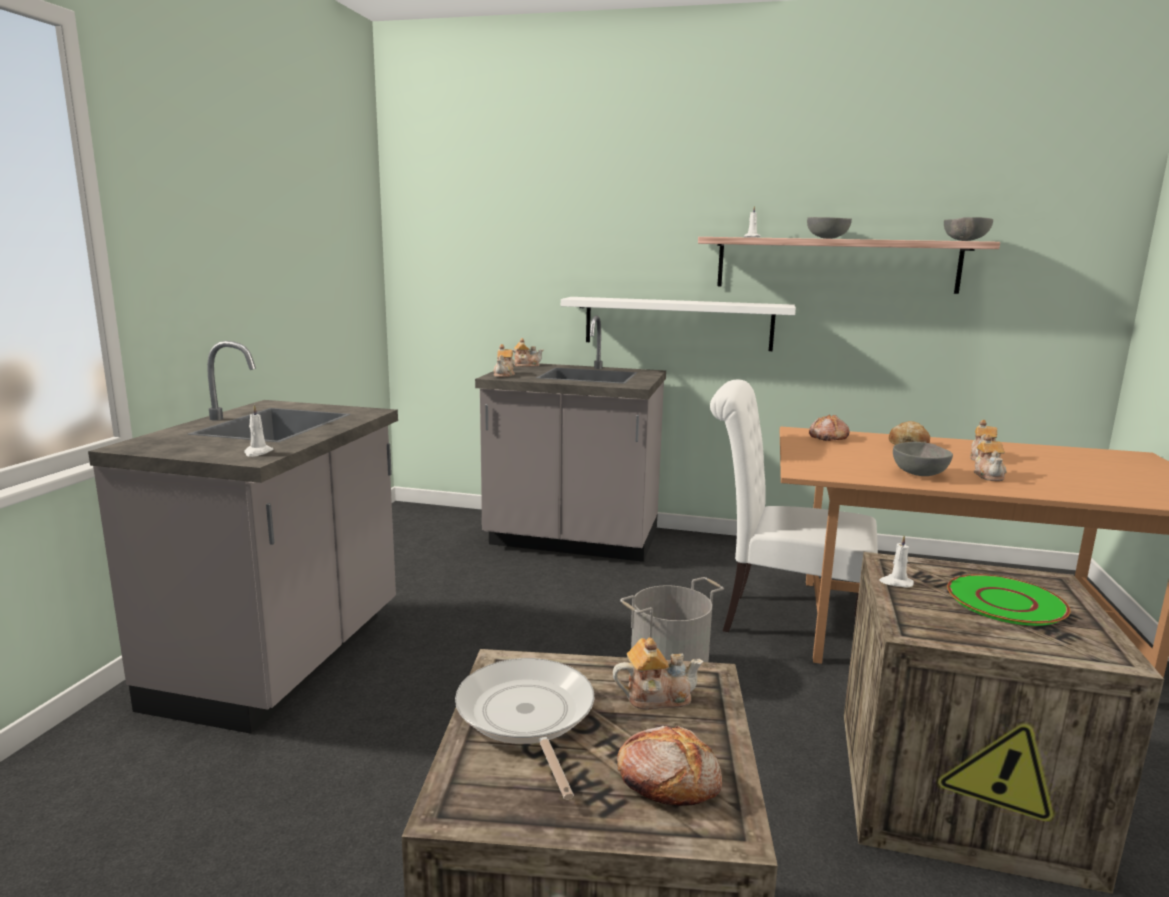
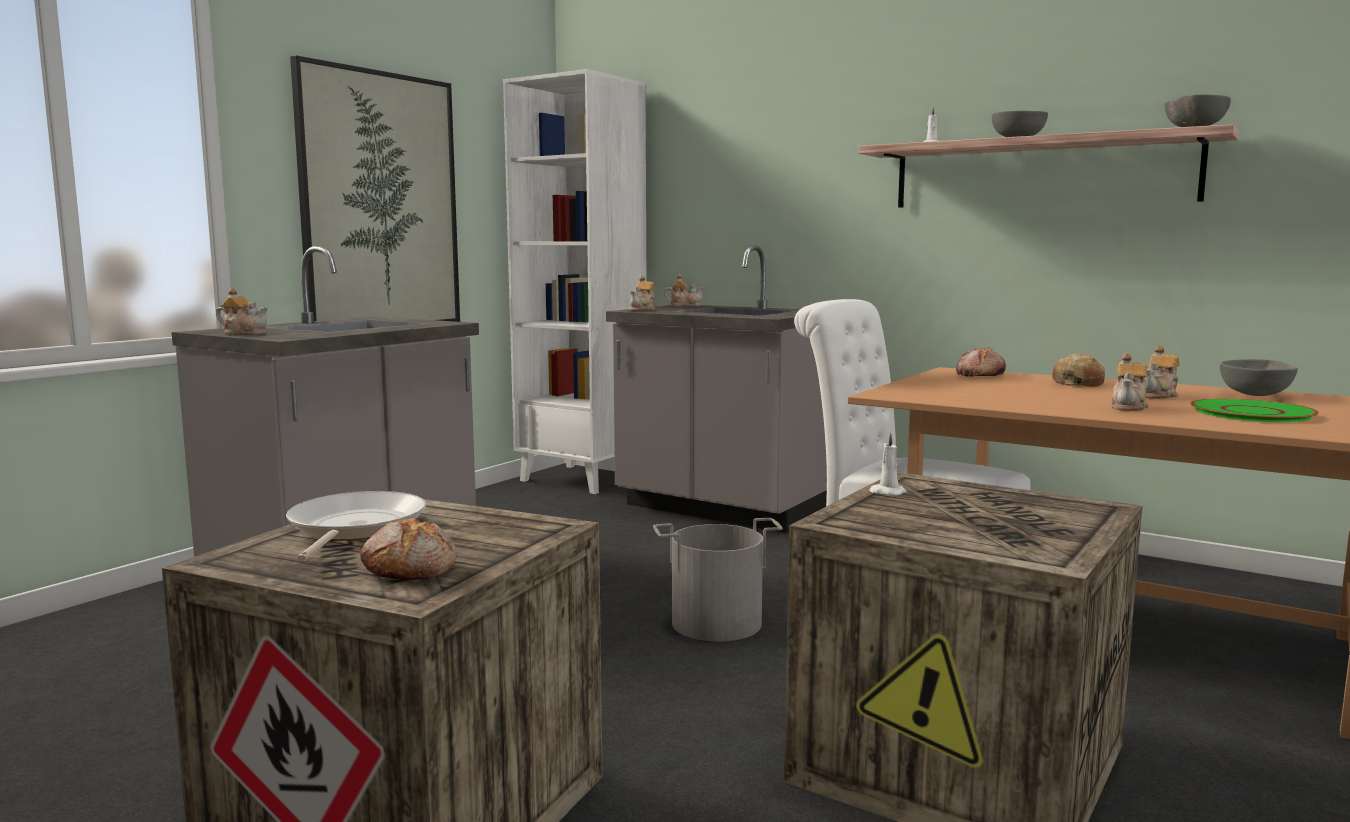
camera: 20 degrees right, 5 degrees down
white candle [244,405,273,457] -> none
white shelf [561,297,796,351] -> none
teapot [613,637,703,710] -> teapot moved to [216,288,268,335]
grey bowl [893,442,953,476] -> grey bowl moved to [1220,359,1298,396]
green plate [947,574,1071,626] -> green plate moved to [1190,399,1319,422]
none -> picture [290,55,460,322]
none -> white bookcase [503,69,646,494]

